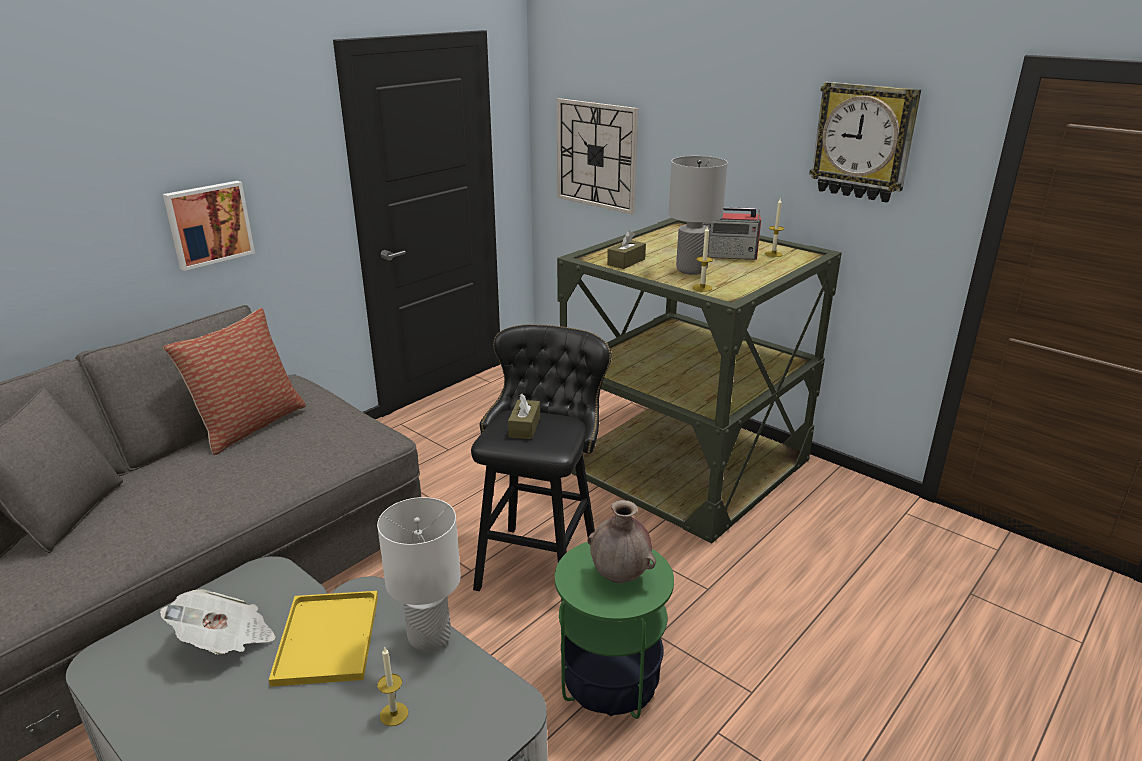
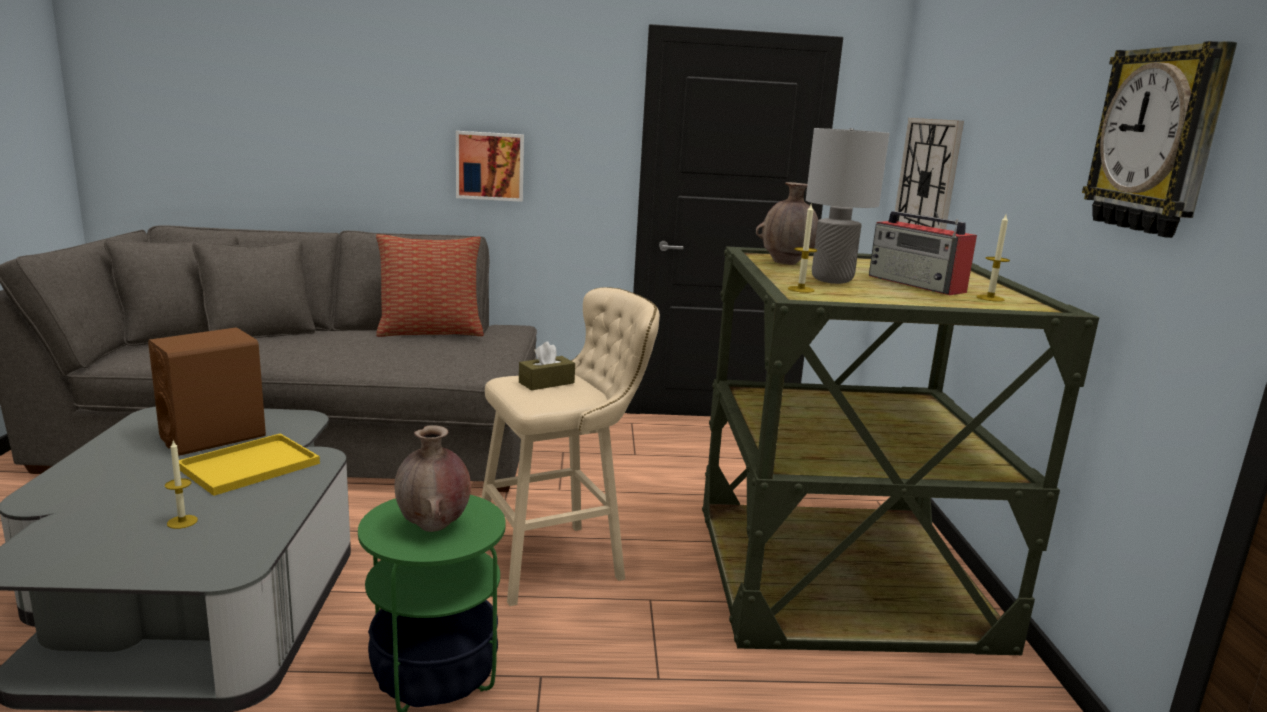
camera: 45 degrees right, 10 degrees down
newspaper [160,589,276,655] -> brown speaker [148,327,266,456]
white table lamp [377,497,461,652] -> none
black stool [471,324,612,601] -> beige stool [481,287,660,606]
brown tissue box [607,230,646,269] -> brown vase [756,182,818,265]

